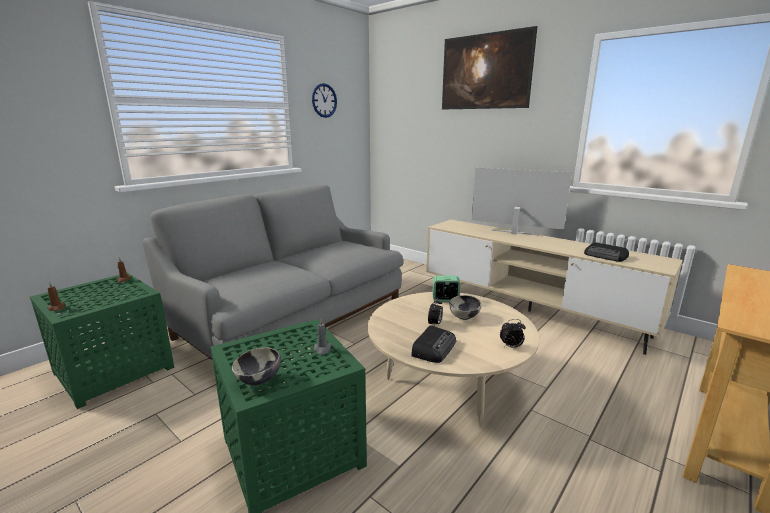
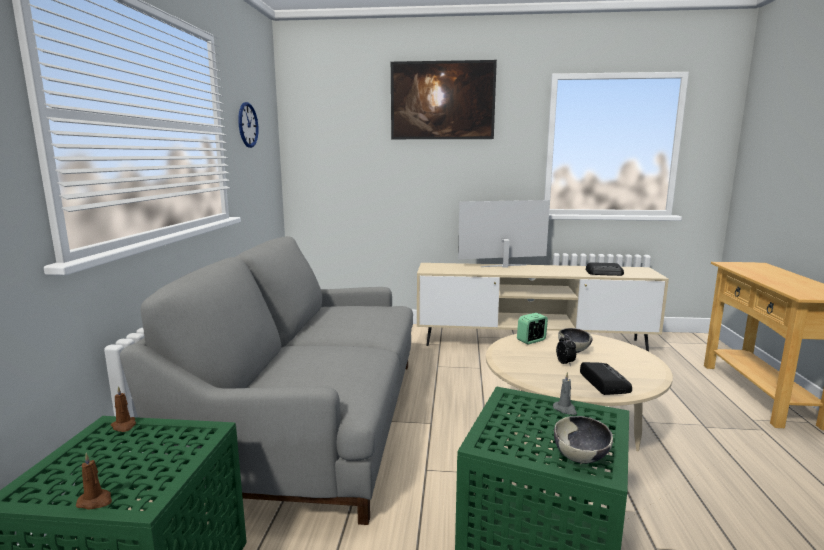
camera: 35 degrees left, 5 degrees down
alarm clock [500,319,526,348] -> none

